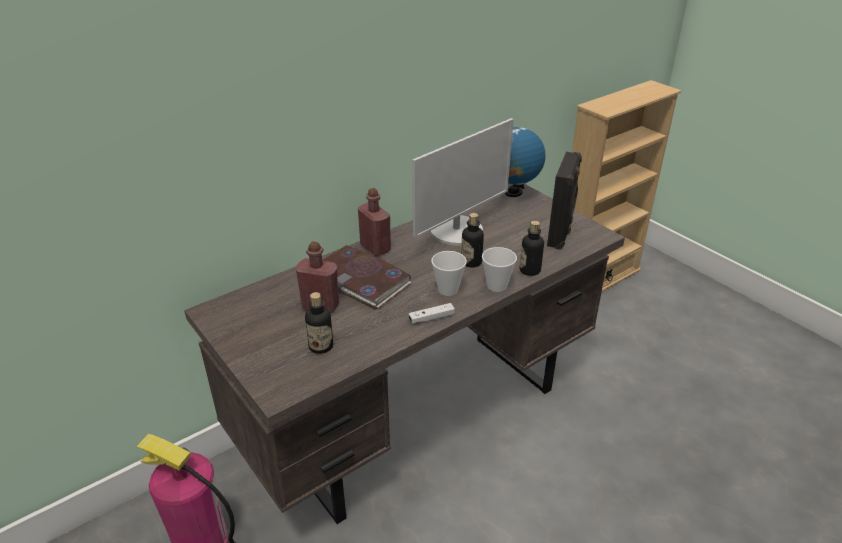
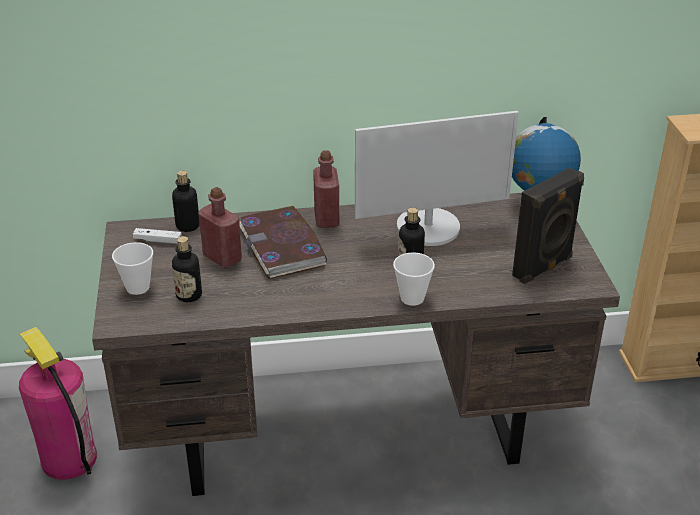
camera: 30 degrees right, 0 degrees up
white game controller [409,303,455,323] -> white game controller moved to [133,228,182,244]
cup [431,251,467,296] -> cup moved to [112,242,153,295]
bottle [519,221,544,276] -> bottle moved to [172,171,200,232]

